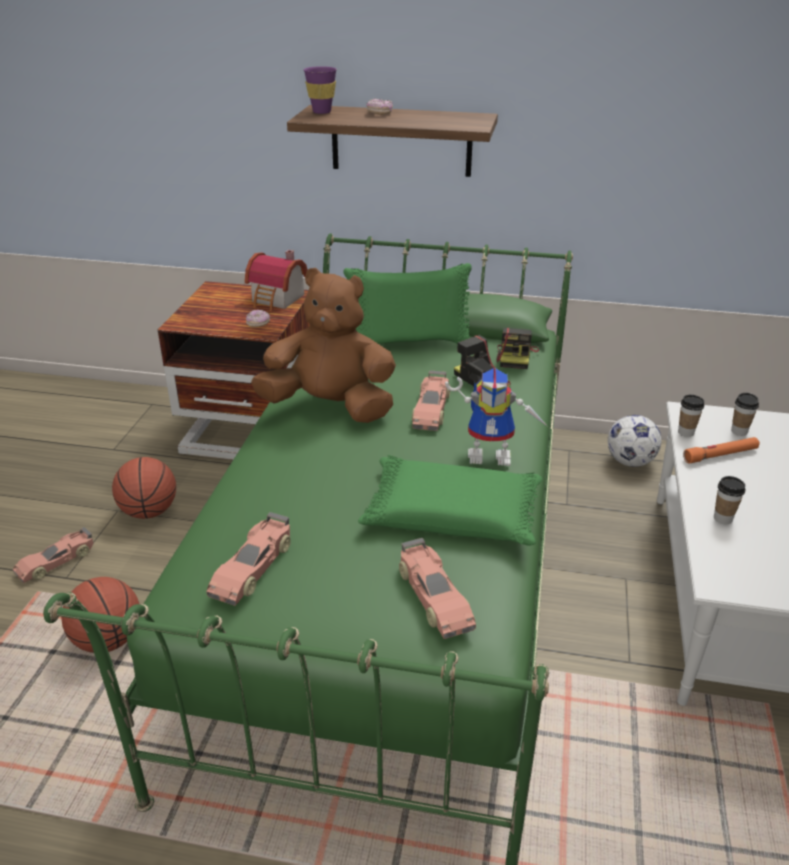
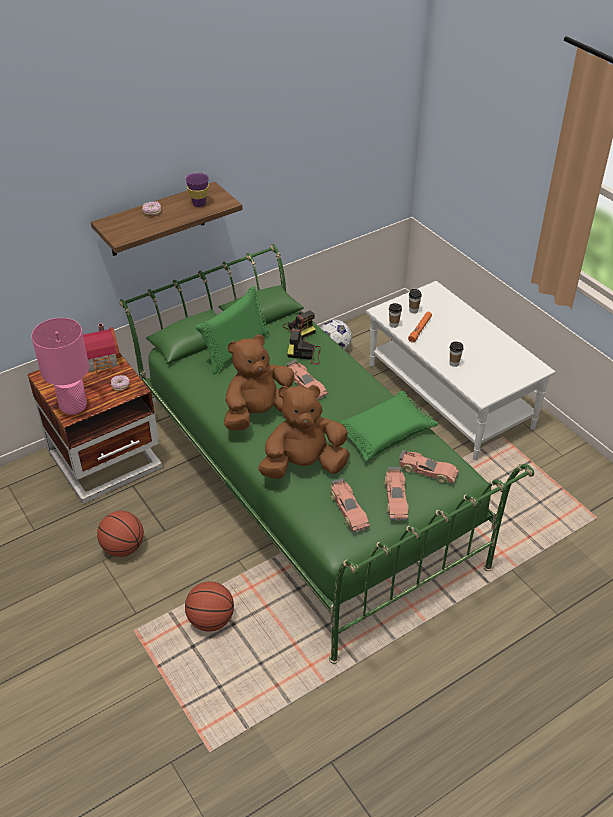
camera: 45 degrees left, 10 degrees up
toy car [13,527,93,583] -> toy car moved to [384,467,409,520]
purple cup [304,66,337,114] -> purple cup moved to [185,173,209,207]
toy robot [445,368,548,466] -> none
none -> pink table lamp [31,318,89,415]
none -> brown plush toy [258,384,349,479]

